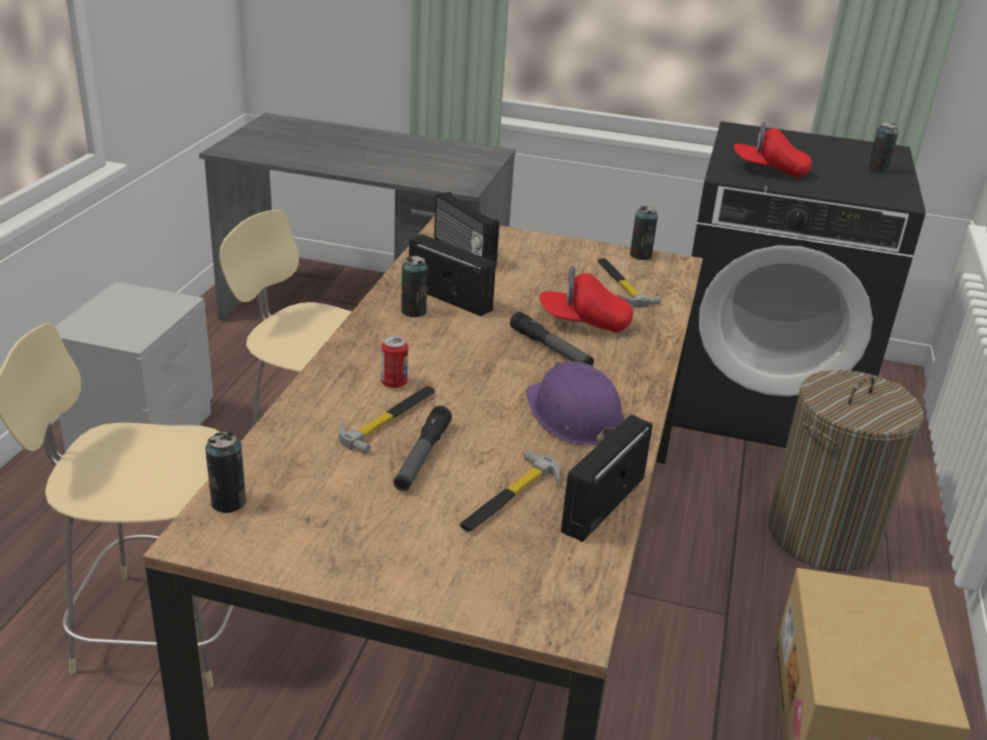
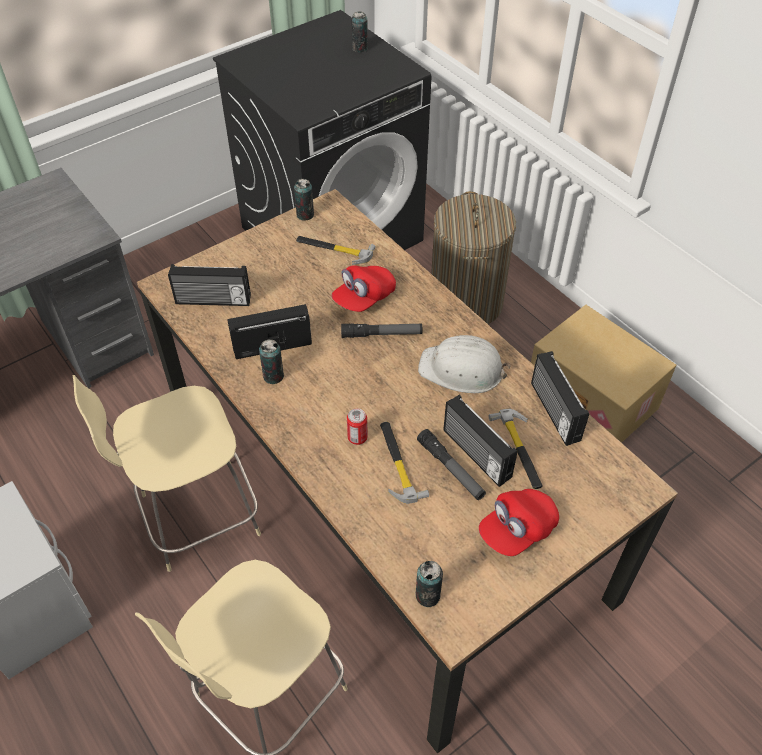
camera: 50 degrees left, 20 degrees up
purple hard hat [526,362,625,445] -> white hard hat [418,335,511,393]
red cap [734,122,812,178] -> red cap moved to [479,489,559,556]
none -> radio [444,394,517,487]

